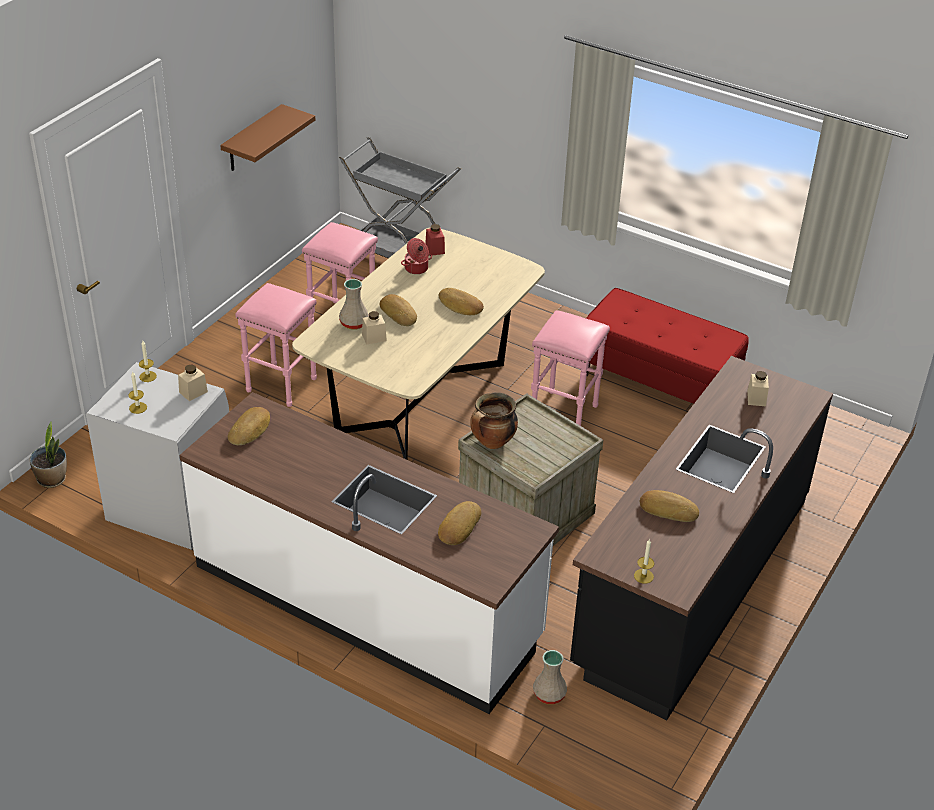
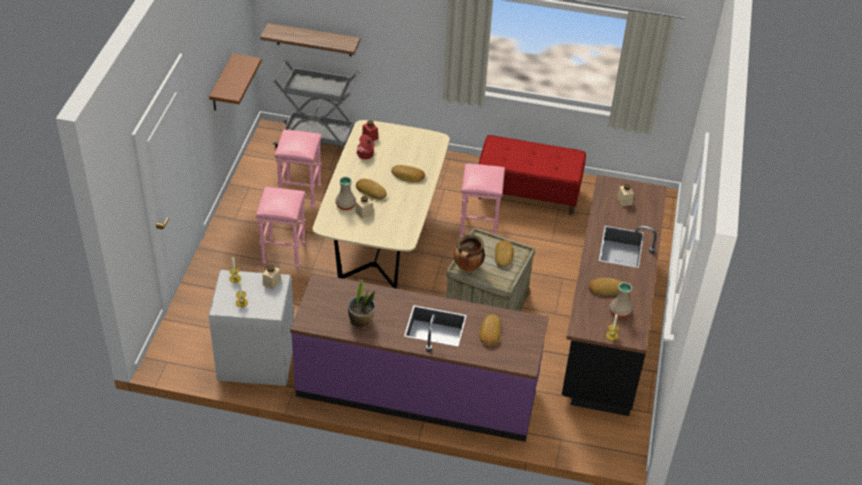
camera: 20 degrees left, 5 degrees up
potted plant [30,422,67,488] -> potted plant moved to [348,279,375,329]
white counter [180,392,559,714] -> purple counter [290,273,549,442]
bread [228,407,270,445] -> bread moved to [495,240,514,268]
beige vase [533,650,567,704] -> beige vase moved to [610,282,632,318]
none -> shelf [260,23,360,56]

